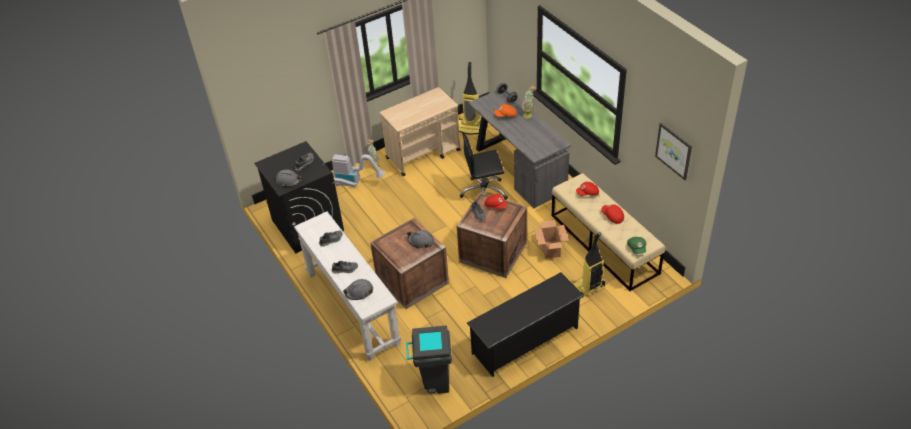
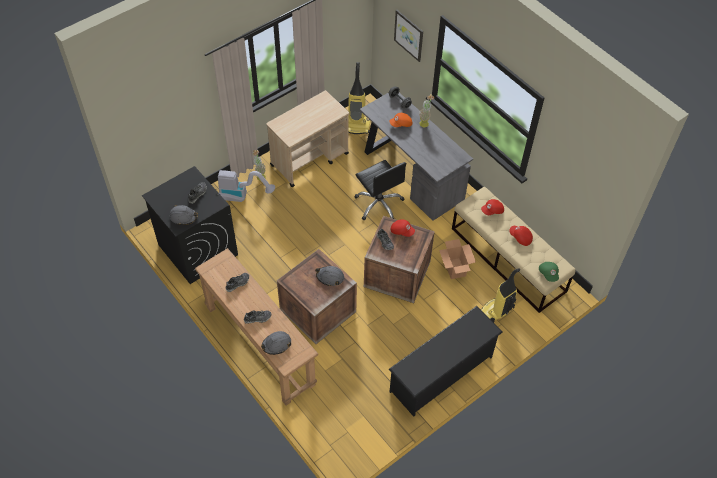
camera: 10 degrees left, 10 degrees up
white console table [294,212,401,361] -> brown console table [195,248,318,406]
grey trash can [406,326,452,394] -> none
black office chair [460,133,508,200] -> black office chair turned 105 degrees counterclockwise [355,160,406,221]
picture [655,123,692,180] -> picture moved to [394,10,423,62]

